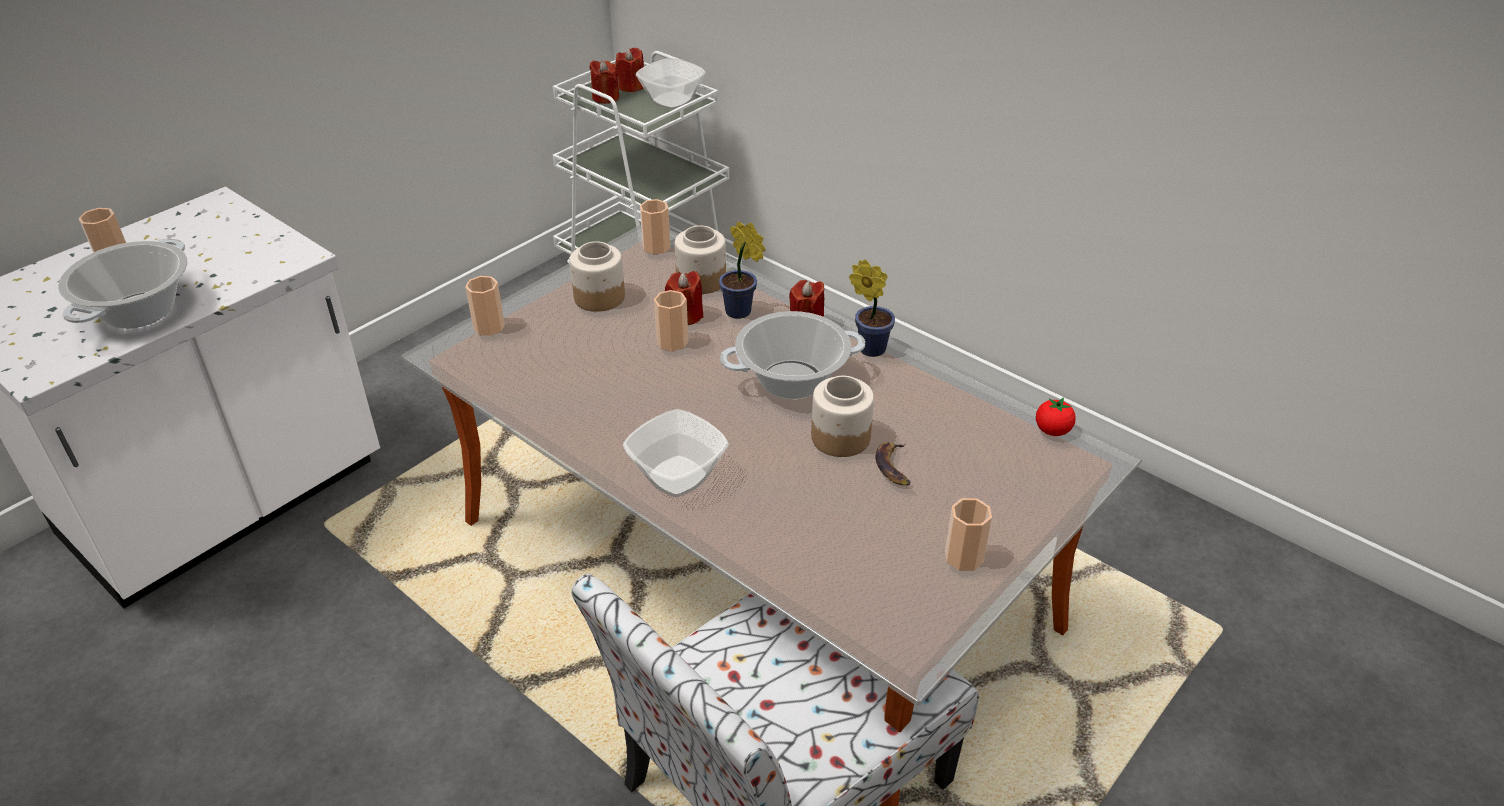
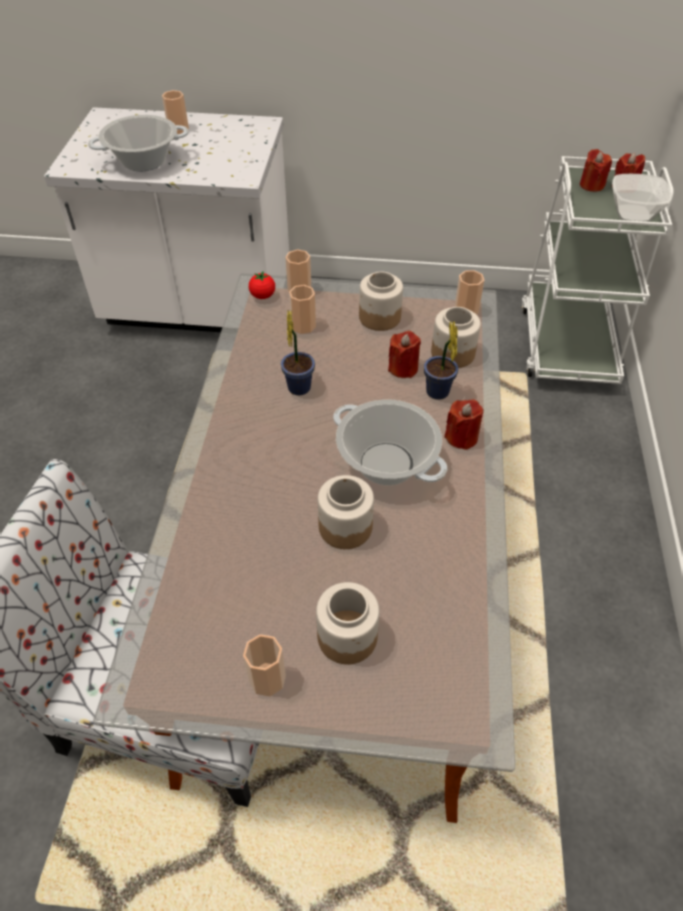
camera: 55 degrees right, 10 degrees up
bowl [623,409,729,497] -> none
cup [654,290,688,351] -> cup moved to [289,285,316,334]
potted plant [849,260,895,357] -> potted plant moved to [281,311,315,395]
banana [876,442,911,486] -> none
tomato [1036,397,1075,436] -> tomato moved to [249,271,275,299]
none -> jar [316,582,379,664]

